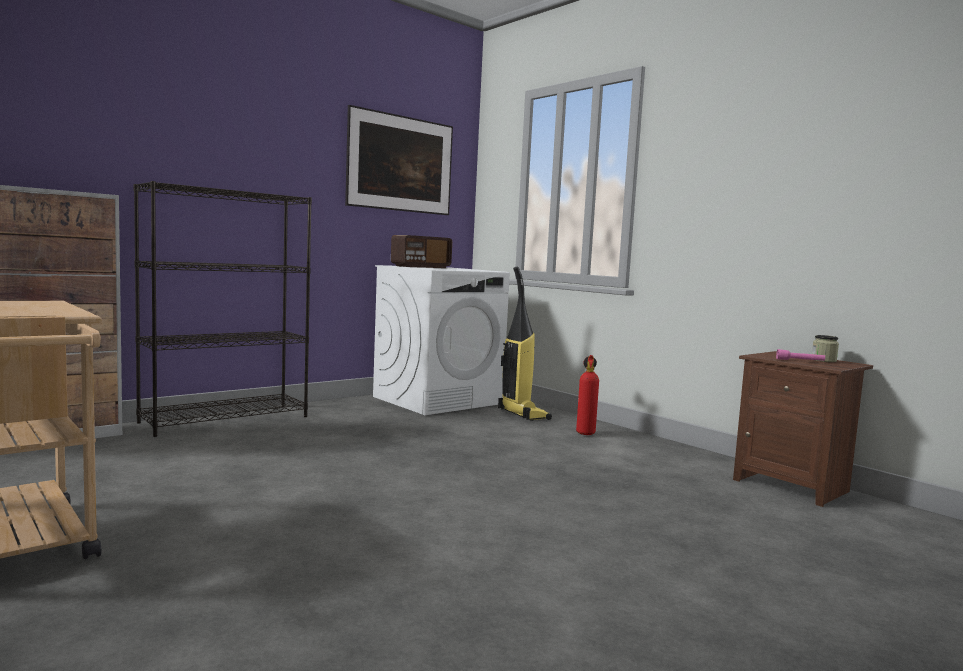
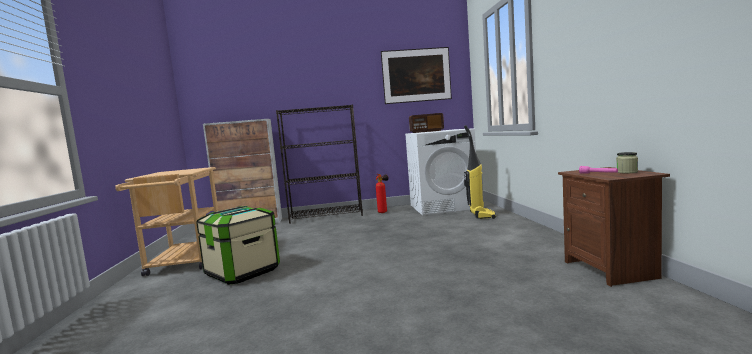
camera: 35 degrees right, 0 degrees up
fire extinguisher [576,355,599,435] -> fire extinguisher moved to [376,174,389,213]
none -> storage box [196,206,280,285]

